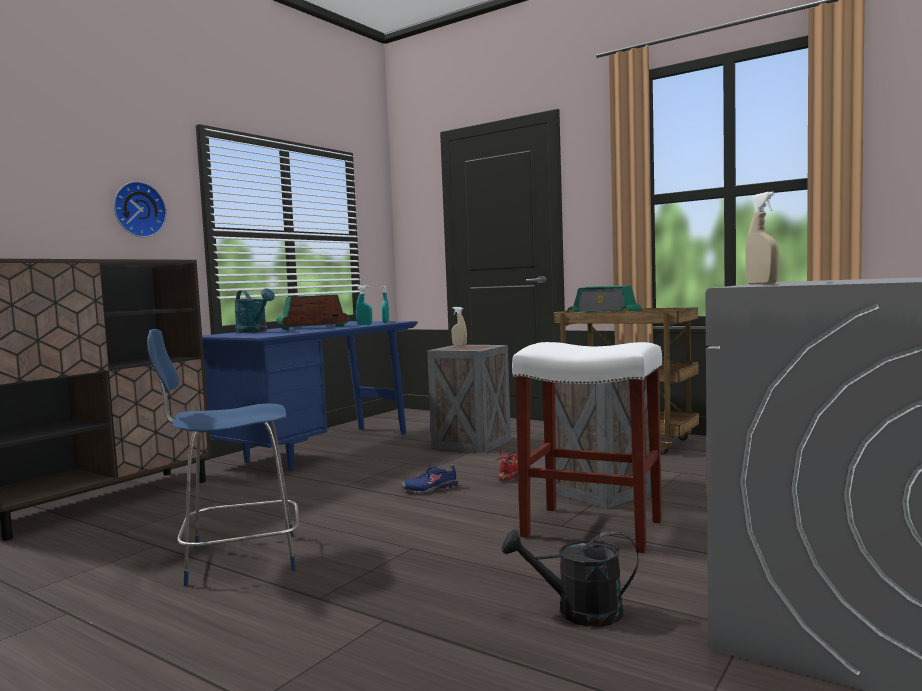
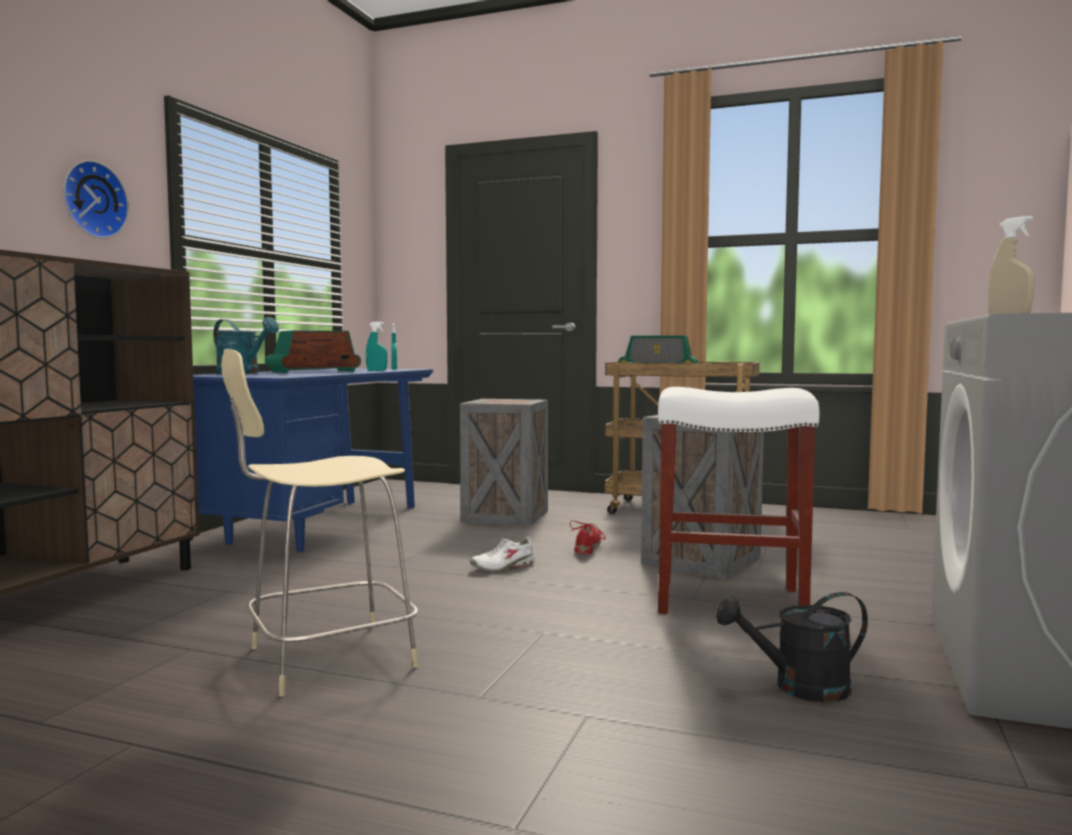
camera: 15 degrees left, 0 degrees up
blue stool [147,329,300,586] -> beige stool [221,349,418,696]
blue shoe [401,464,458,493] -> white shoe [470,536,535,572]
beige spray bottle [452,307,467,346] -> none

